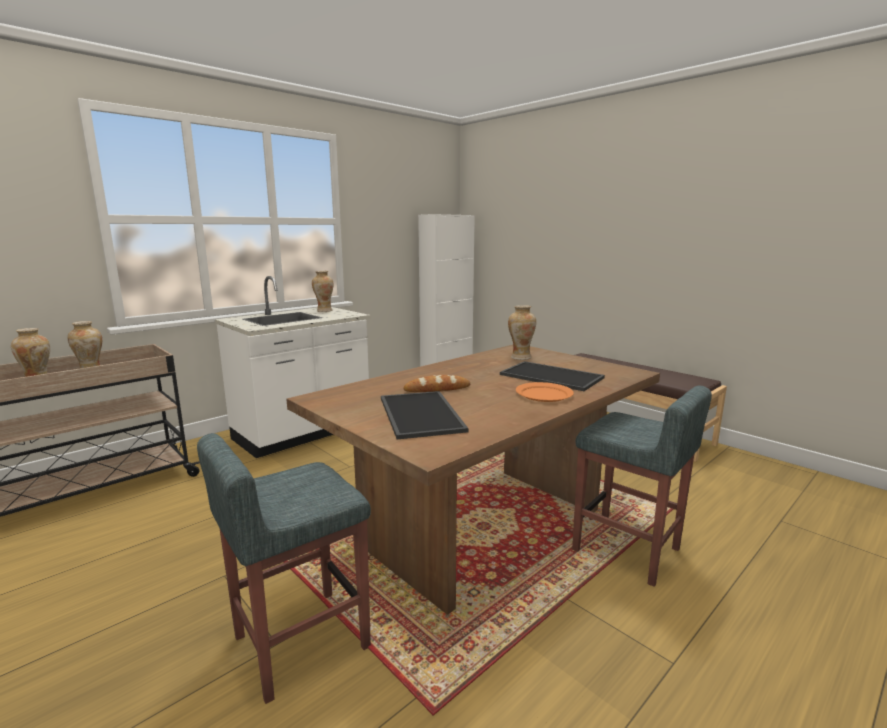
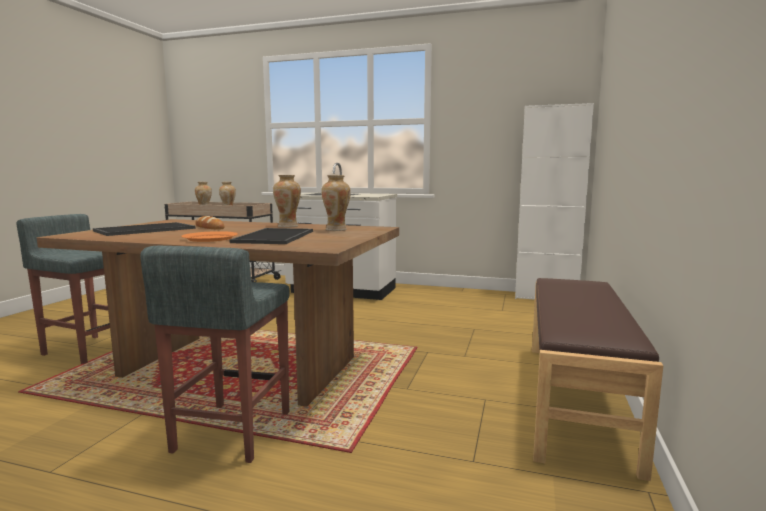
camera: 60 degrees right, 5 degrees down
vase [312,271,334,312] -> vase moved to [273,175,301,228]

